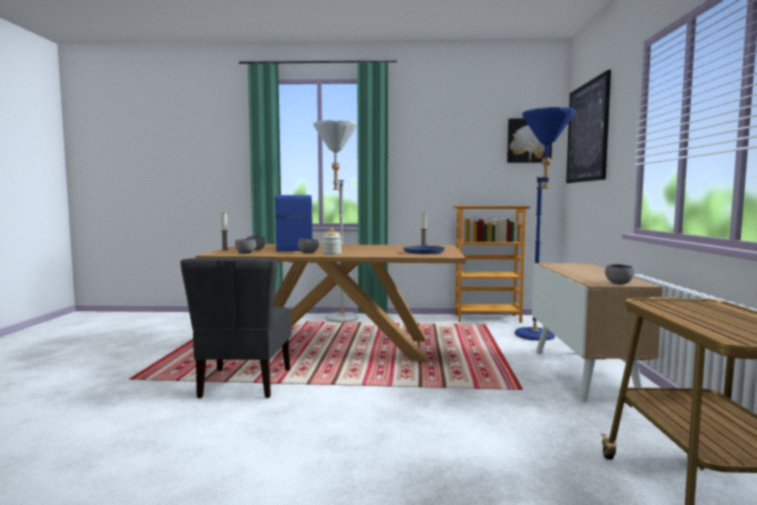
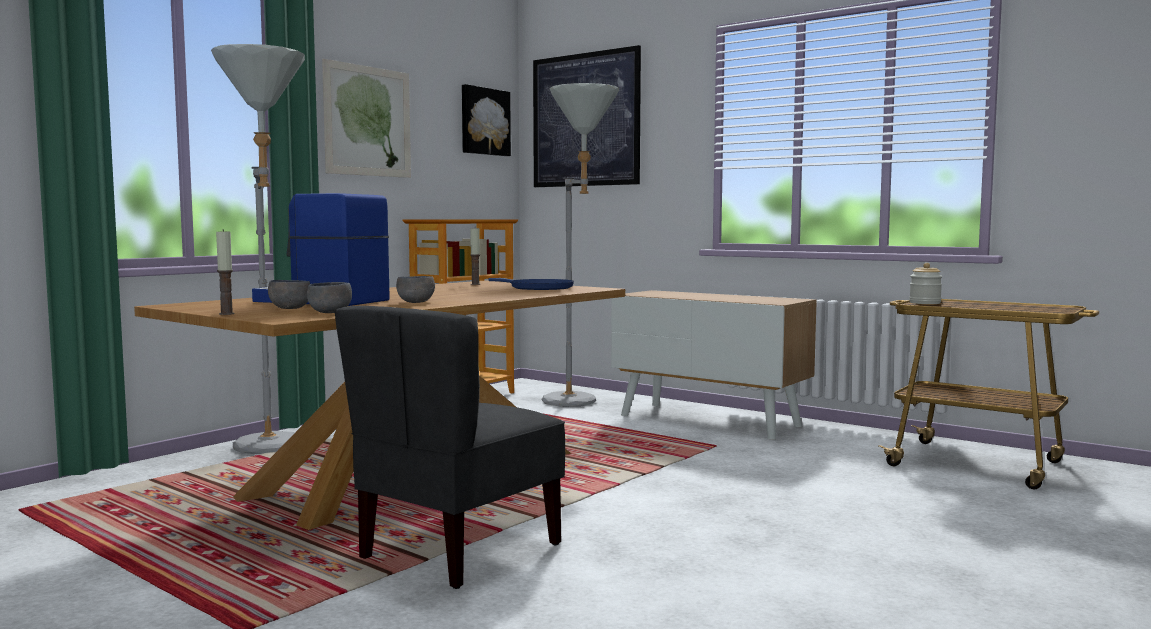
camera: 55 degrees left, 0 degrees up
grey chair [180,258,291,398] -> grey chair turned 90 degrees clockwise [335,306,565,589]
jar [323,228,342,255] -> jar moved to [909,263,942,304]
blue floor lamp [515,107,575,340] -> grey floor lamp [541,83,619,407]
grey bowl [605,264,634,284] -> none
none -> picture [322,59,411,178]

